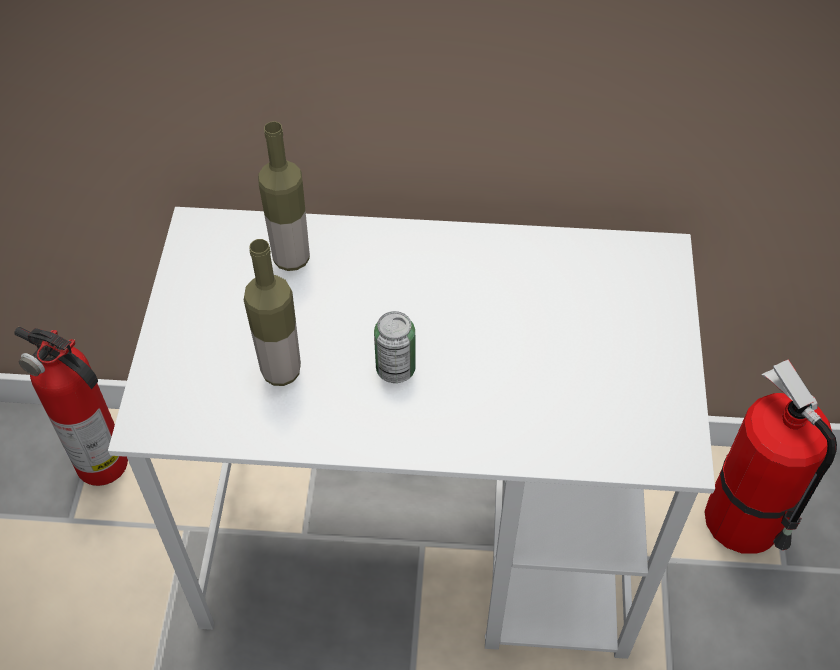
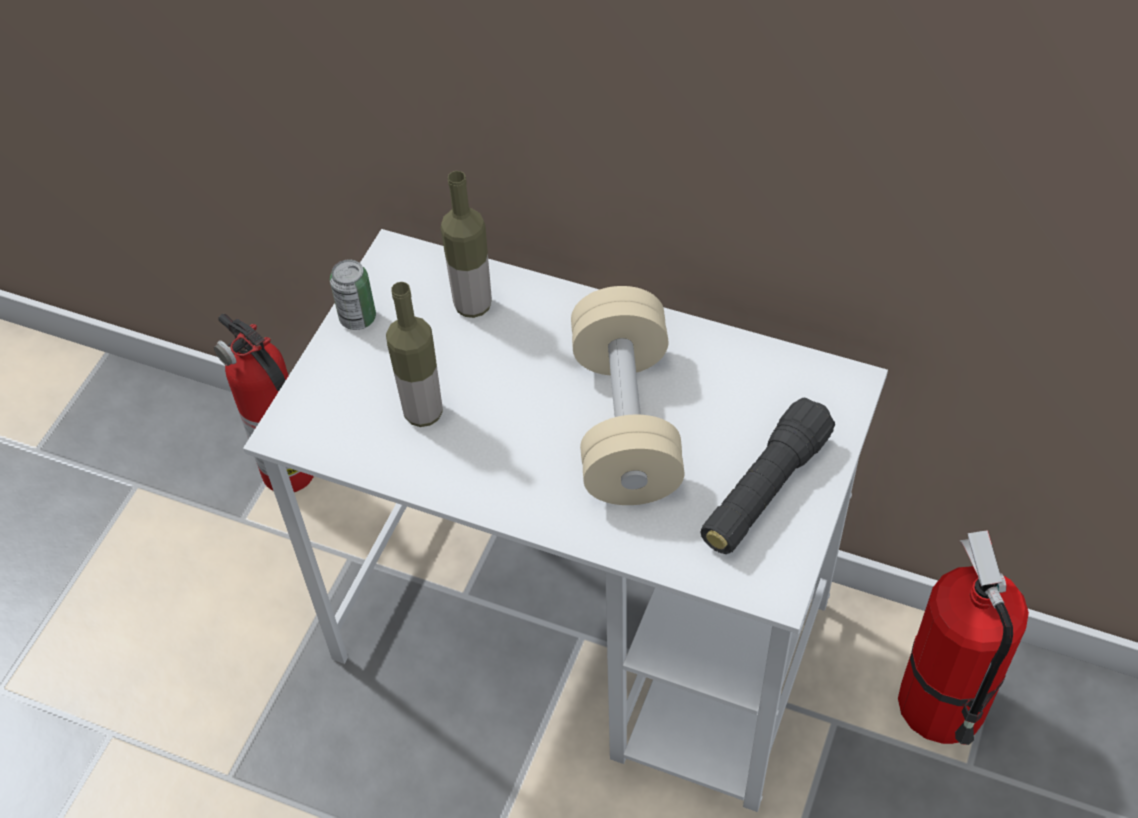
camera: 20 degrees right, 0 degrees up
can [374,311,416,383] -> can moved to [330,259,376,330]
none -> beige dumbbell [571,286,684,505]
none -> black flashlight [701,397,835,554]

